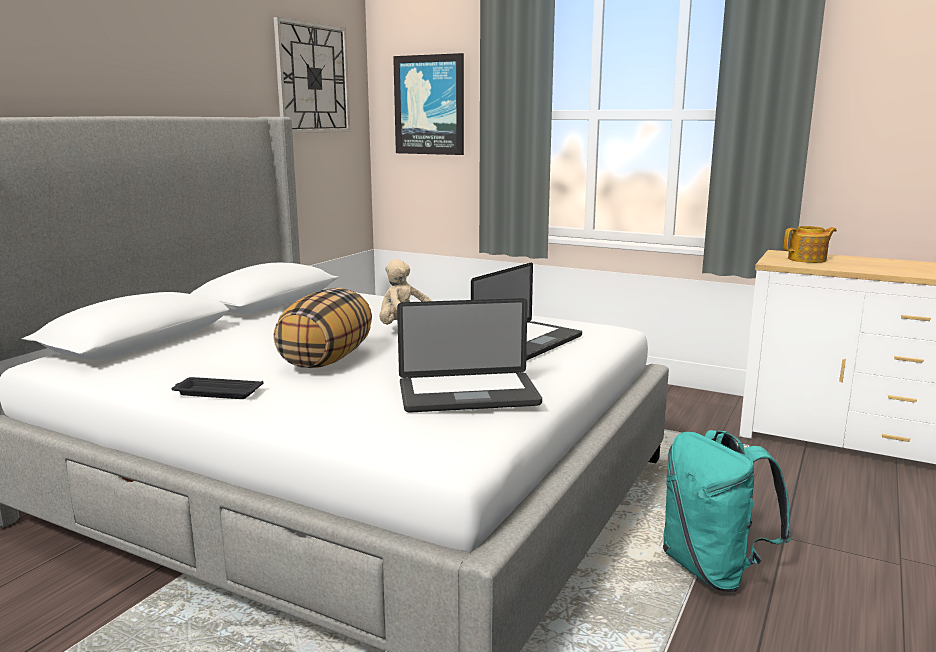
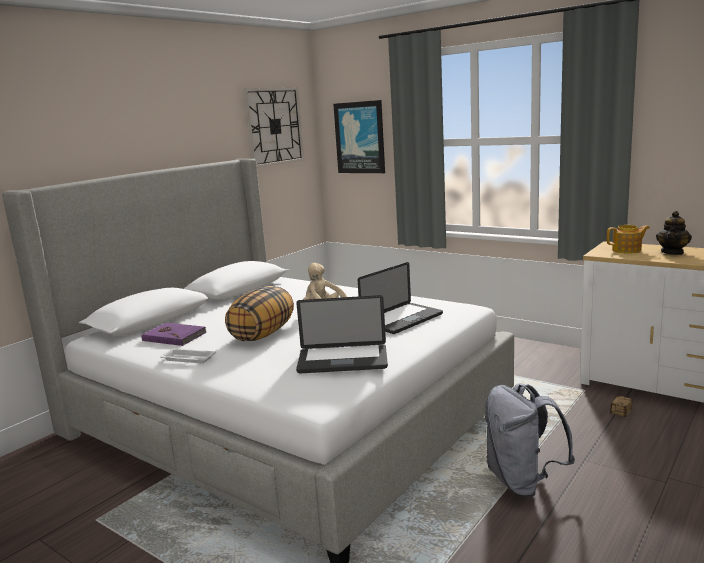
camera: 10 degrees right, 0 degrees up
black tray [171,377,264,399] -> white tray [160,348,216,363]
turquoise backpack [663,430,791,592] -> grey backpack [485,384,575,497]
none -> purple book [141,323,206,346]
none -> storage box [610,395,632,417]
none -> teapot [656,211,692,255]

